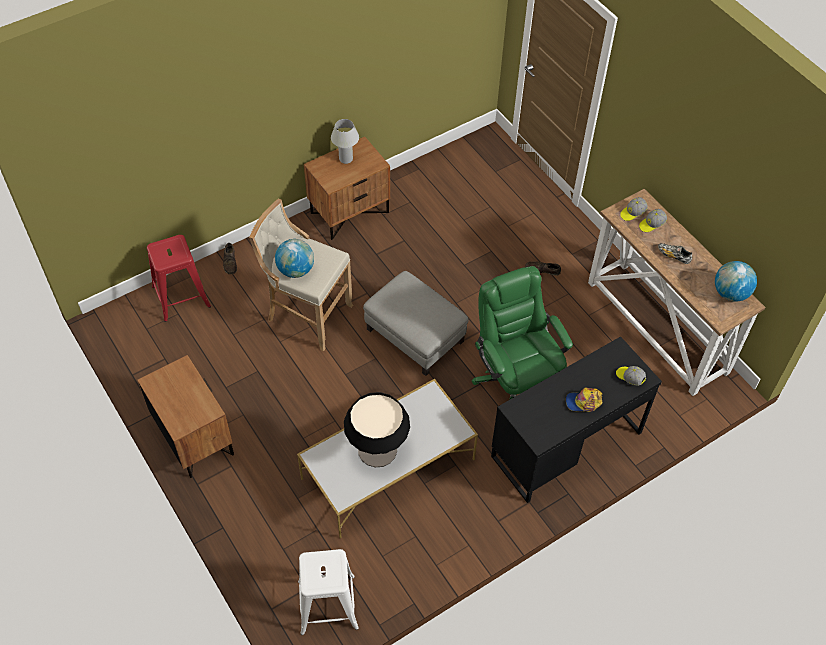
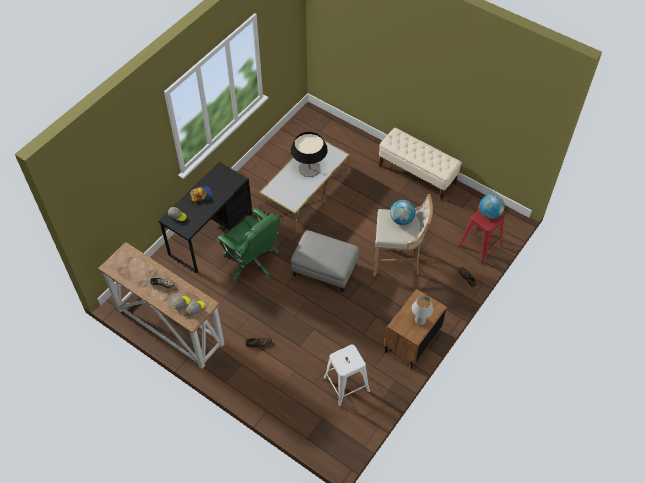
camera: 160 degrees right, 0 degrees up
brown nightstand [138,355,234,478] -> beige bench [379,128,462,200]
white stool [298,549,359,635] -> white stool moved to [323,345,370,407]
globe [715,261,757,302] -> globe moved to [479,194,505,219]

